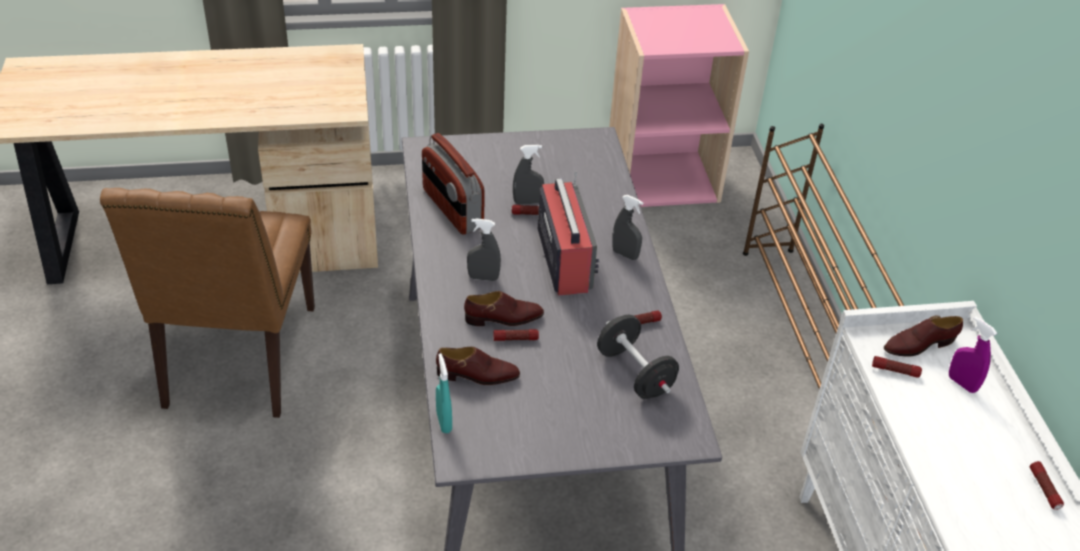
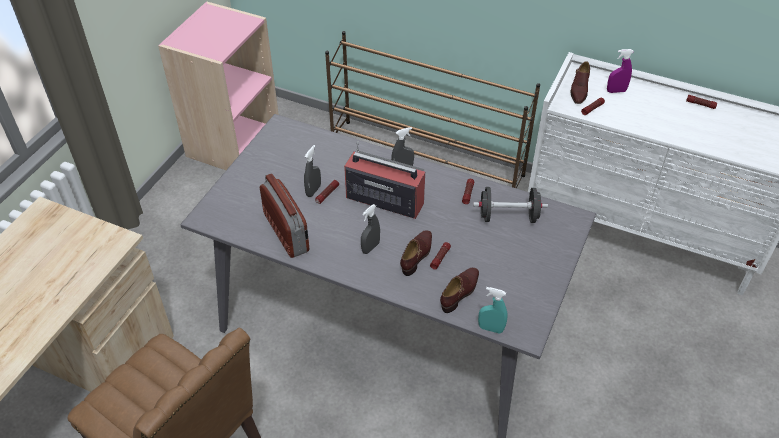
camera: 55 degrees left, 5 degrees up
radio [422,133,485,235] -> radio turned 120 degrees counterclockwise [260,174,309,258]

